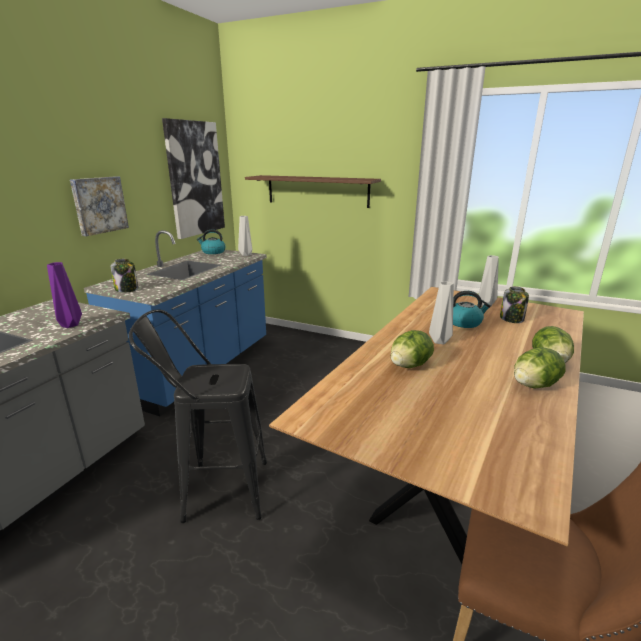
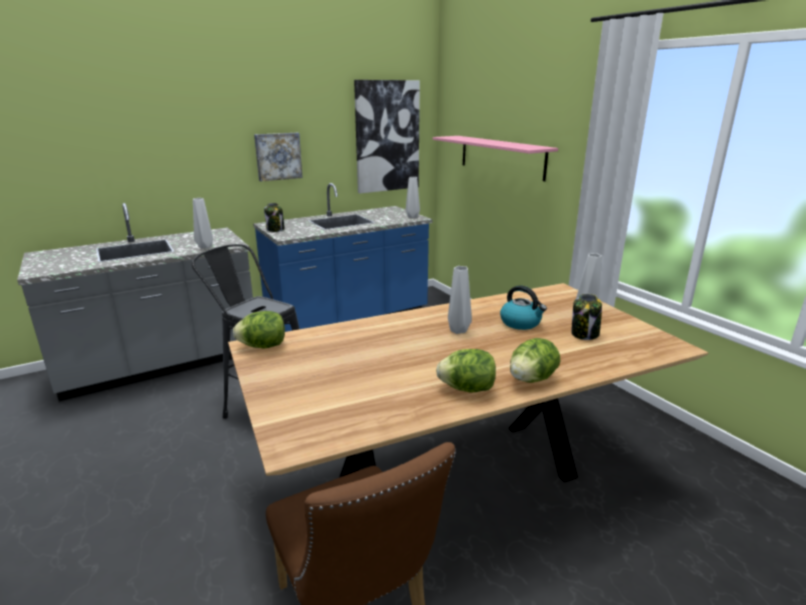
camera: 35 degrees right, 0 degrees up
purple vase [47,262,82,328] -> grey vase [193,198,213,248]
kettle [197,229,225,254] -> none
brown shelf [245,175,381,208] -> pink shelf [433,136,558,181]
lettuce [390,330,434,368] -> lettuce moved to [233,311,285,348]

